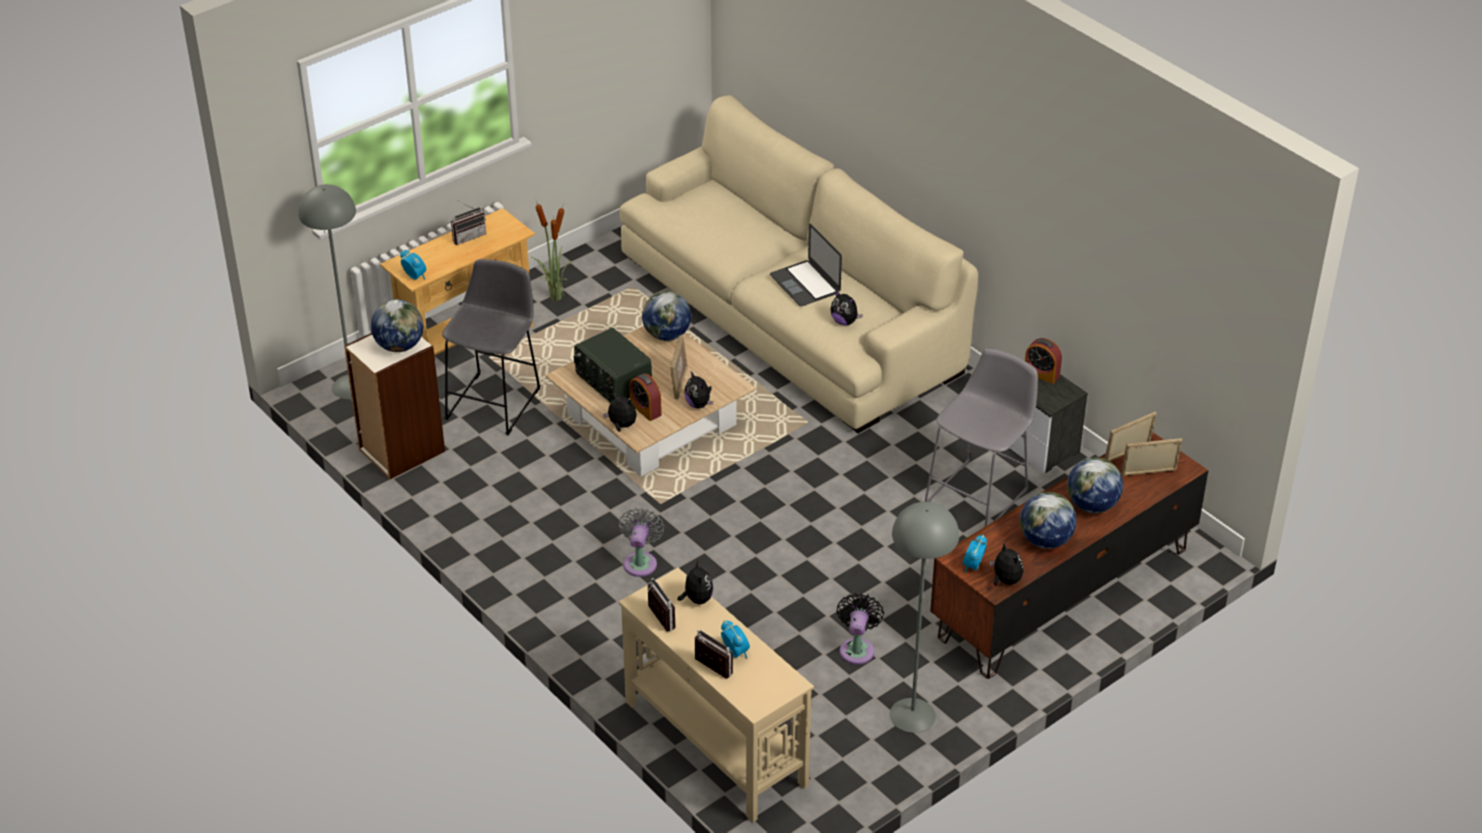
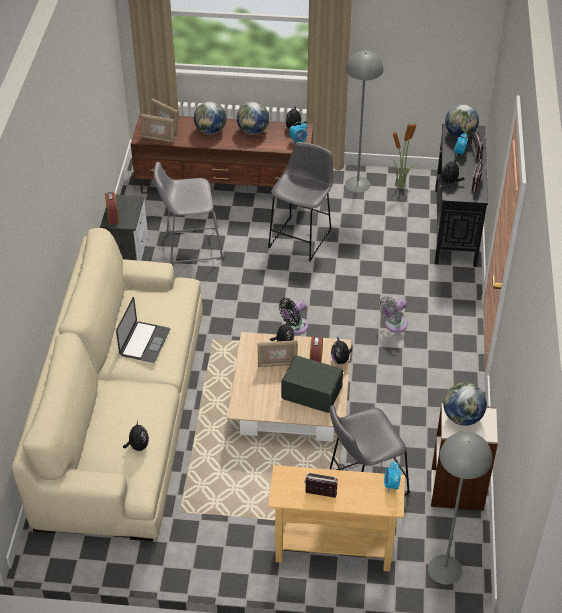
camera: 135 degrees left, 5 degrees up
potted plant [531,201,573,303] -> potted plant moved to [392,122,417,188]
radio [574,327,652,403] -> radio turned 75 degrees counterclockwise [281,355,343,413]
beige console table [619,568,814,822] -> black console table [435,123,488,267]
globe [642,291,691,341] -> globe moved to [445,104,479,138]
picture frame [670,335,688,400] -> picture frame turned 150 degrees counterclockwise [257,340,298,367]
plush toy [831,291,863,325] -> plush toy moved to [123,421,149,451]
black fan [837,593,884,665] -> black fan moved to [279,298,309,334]
none -> grey stool [268,142,333,262]

